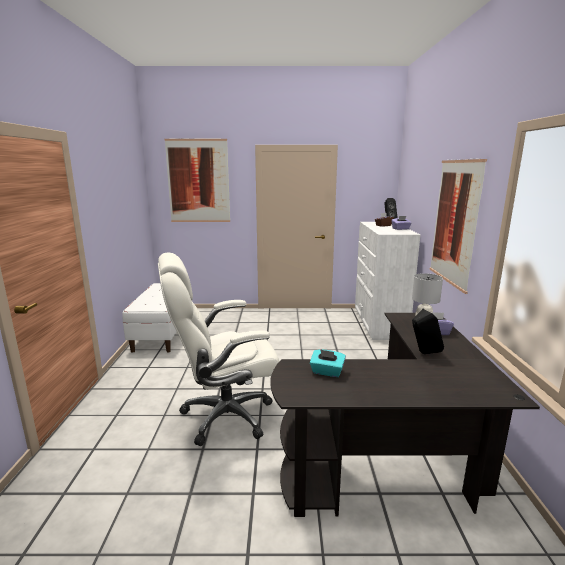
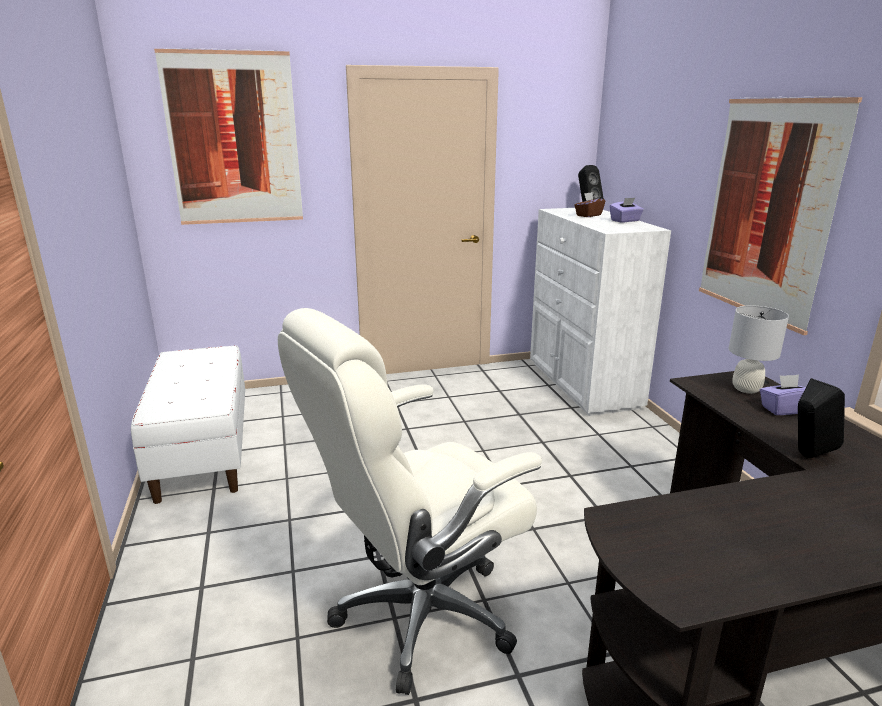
camera: 15 degrees left, 5 degrees up
turquoise tissue box [310,349,346,377] -> none

